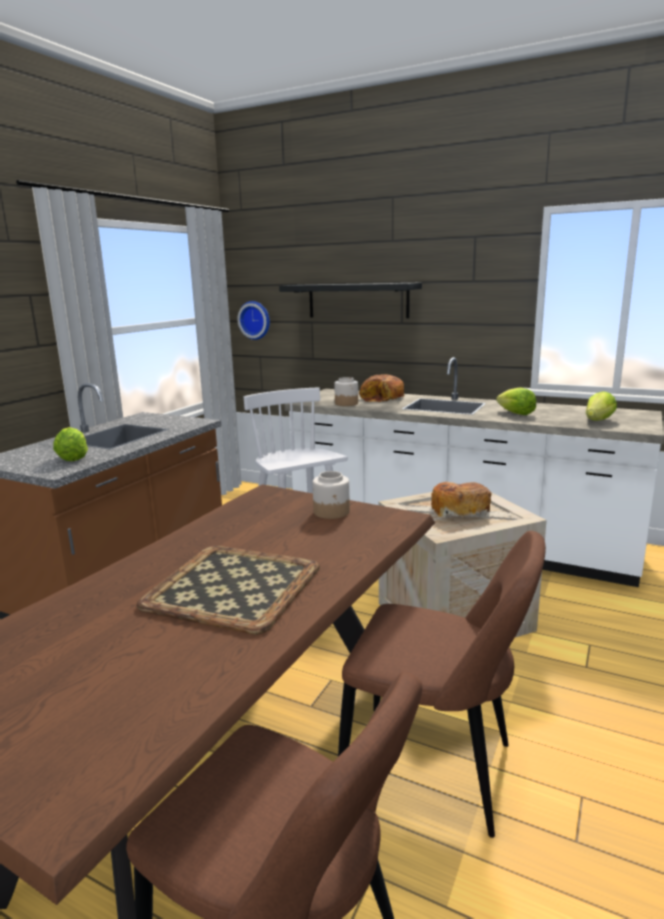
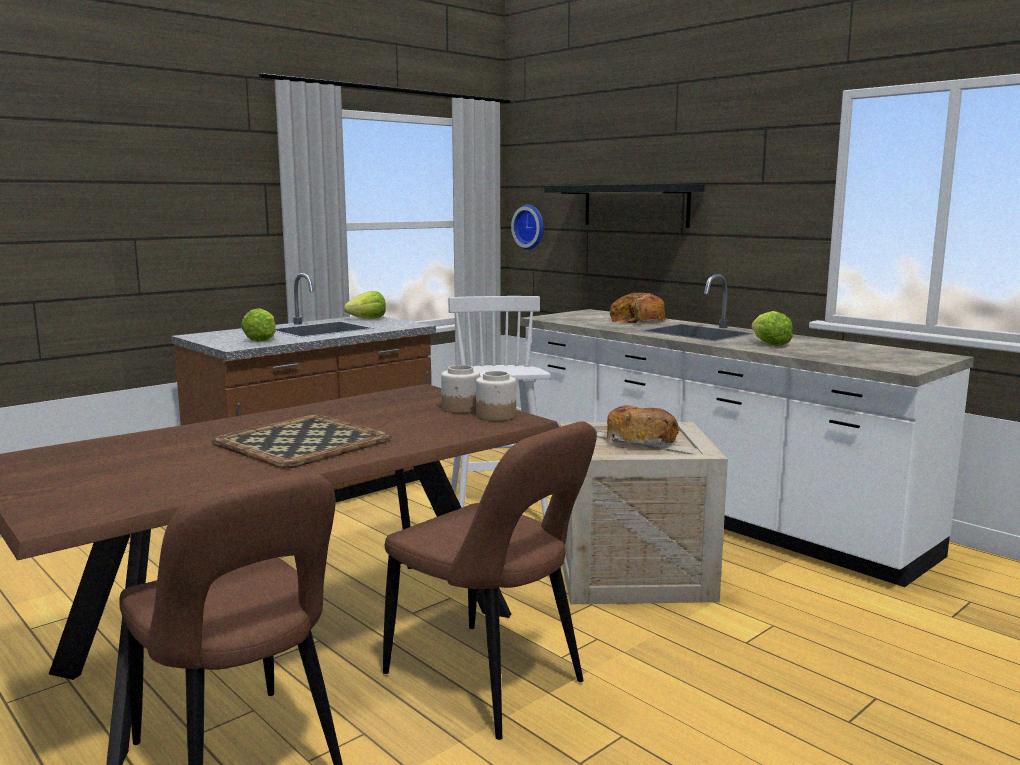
camera: 20 degrees right, 5 degrees down
jar [334,377,358,406] -> jar moved to [476,371,516,421]
lettuce [586,391,617,421] -> lettuce moved to [344,291,386,319]

